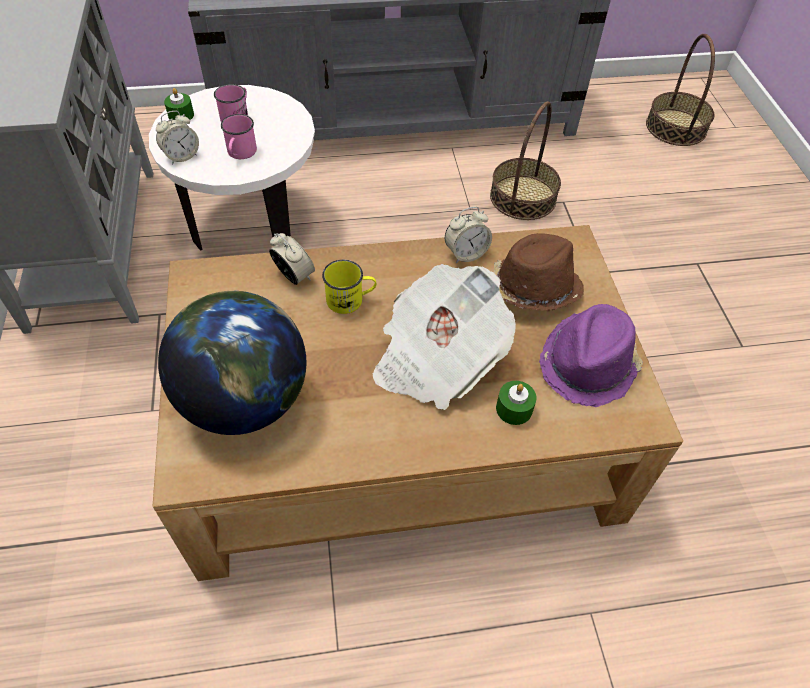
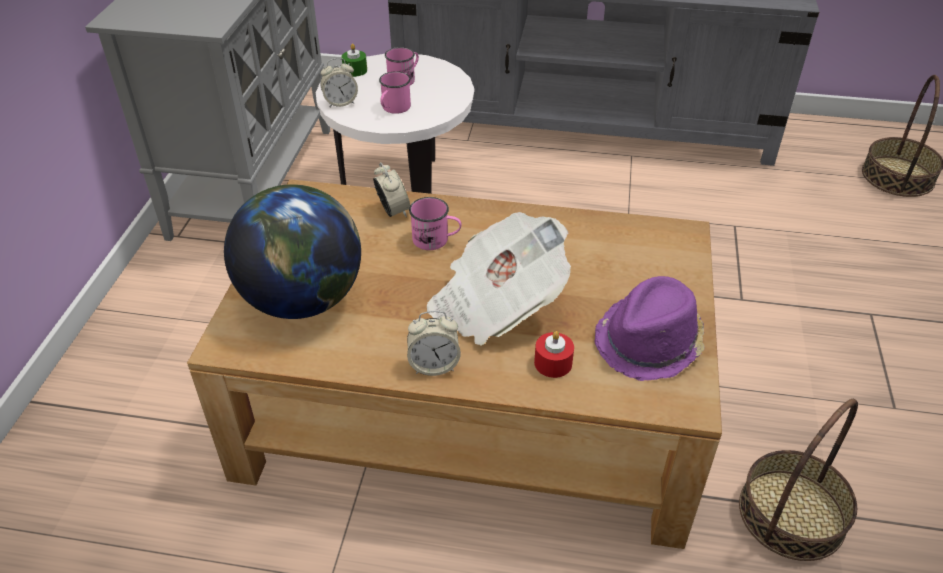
camera: 20 degrees right, 10 degrees down
yellow mug [322,260,376,314] -> pink mug [409,197,462,250]
alarm clock [445,207,492,263] -> alarm clock moved to [407,311,461,376]
basket [490,101,561,220] -> basket moved to [739,399,858,561]
brown hat [494,233,584,312] -> none
green candle [496,381,537,425] -> red candle [534,331,574,378]

